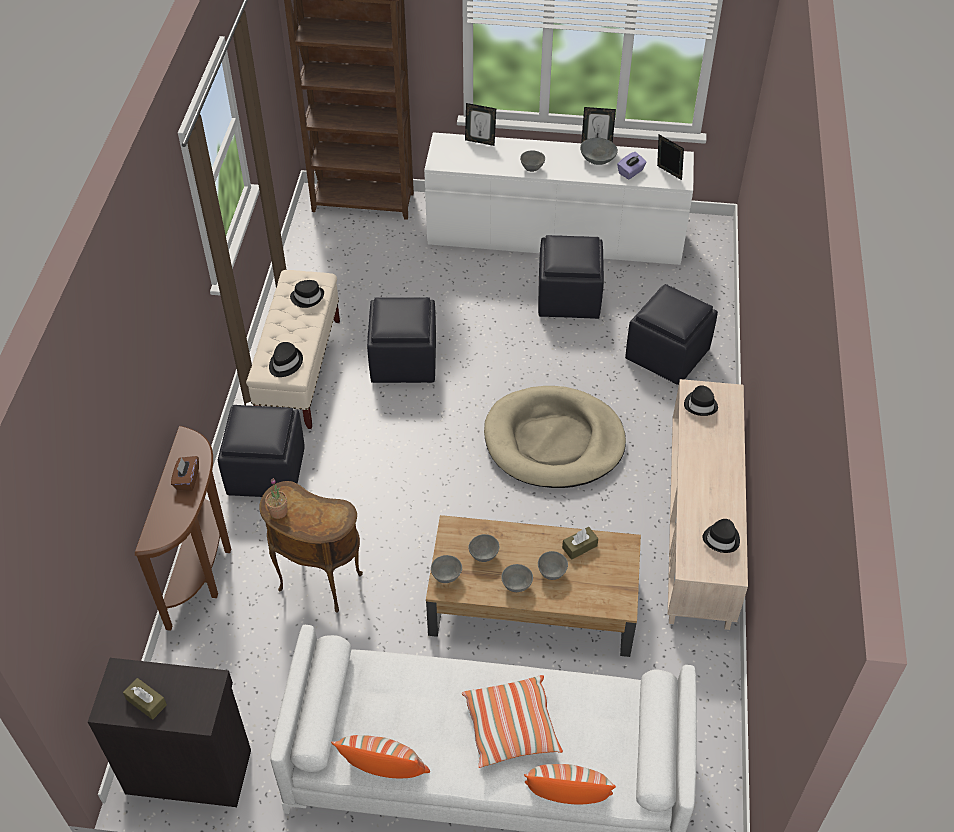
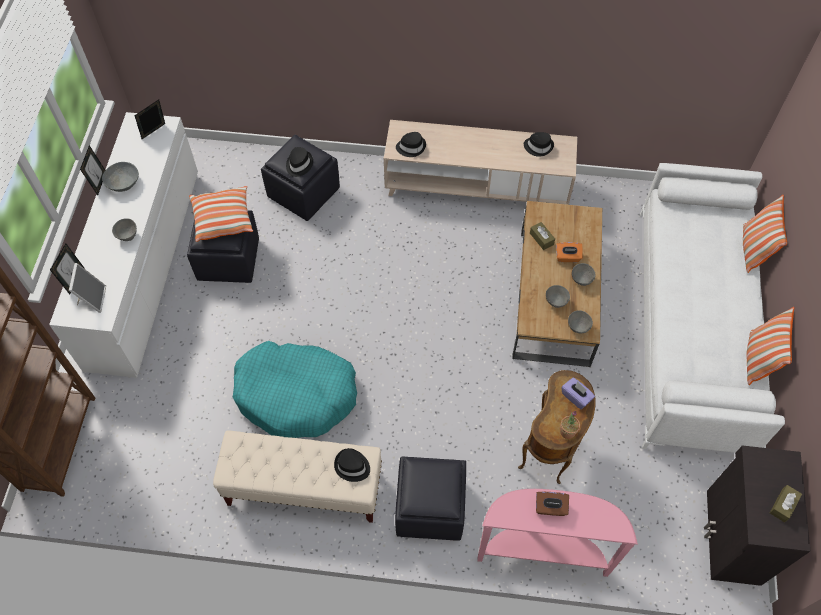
camera: 90 degrees left, 10 degrees up
brown console table [135,426,231,631] -> pink console table [477,489,638,577]
black hat [290,280,324,308] -> black hat moved to [286,147,313,177]
black ottoman [367,297,436,383] -> turquoise dog bed [233,341,357,438]
pillow [462,675,563,768] -> pillow moved to [189,186,253,242]
beige dog bed [484,386,626,488] -> none
grey bowl [538,551,568,580] -> orange tissue box [556,242,583,262]
purple tissue box [617,152,647,179] -> purple tissue box moved to [561,377,595,409]
none -> picture frame [69,263,106,313]

